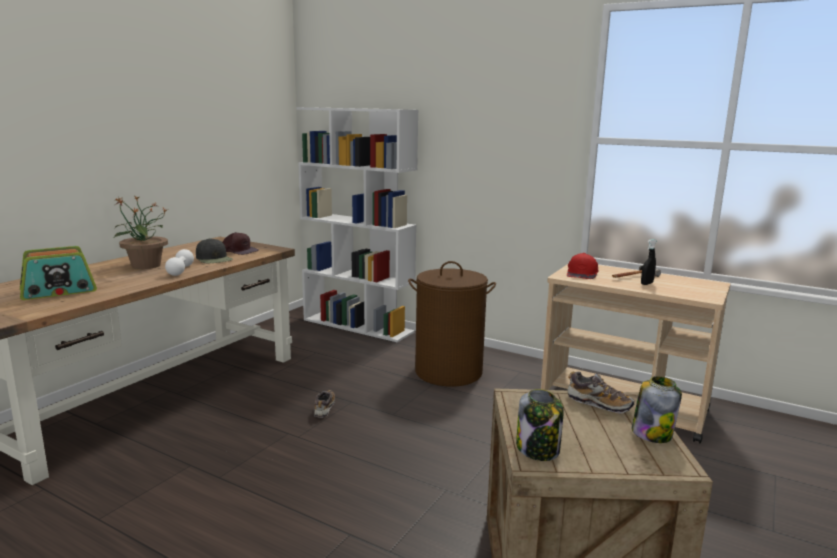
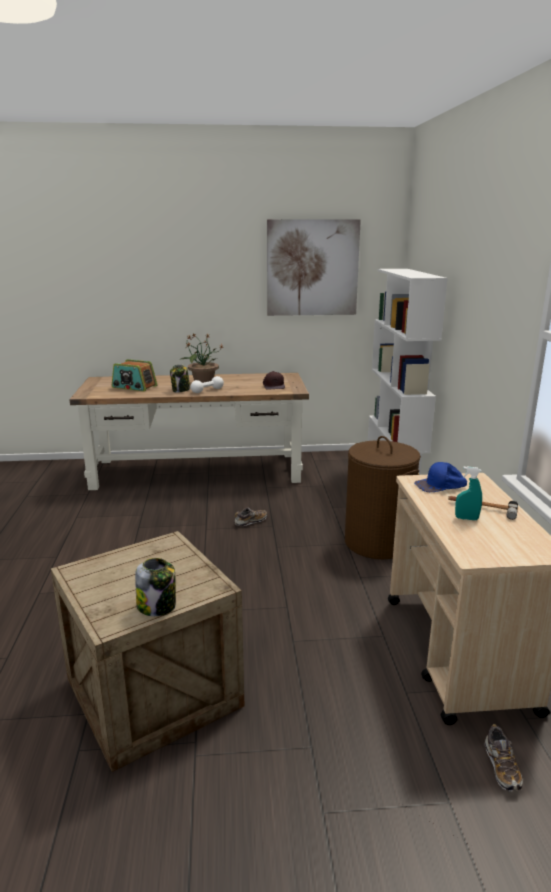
camera: 55 degrees right, 5 degrees up
black cap [196,238,233,263] -> none
jar [516,389,564,461] -> jar moved to [170,365,190,393]
red cap [567,253,599,279] -> blue cap [414,462,467,492]
shoe [568,371,635,414] -> shoe moved to [484,724,523,791]
black spray bottle [641,239,656,285] -> turquoise spray bottle [455,466,482,520]
none -> picture [267,219,361,316]

